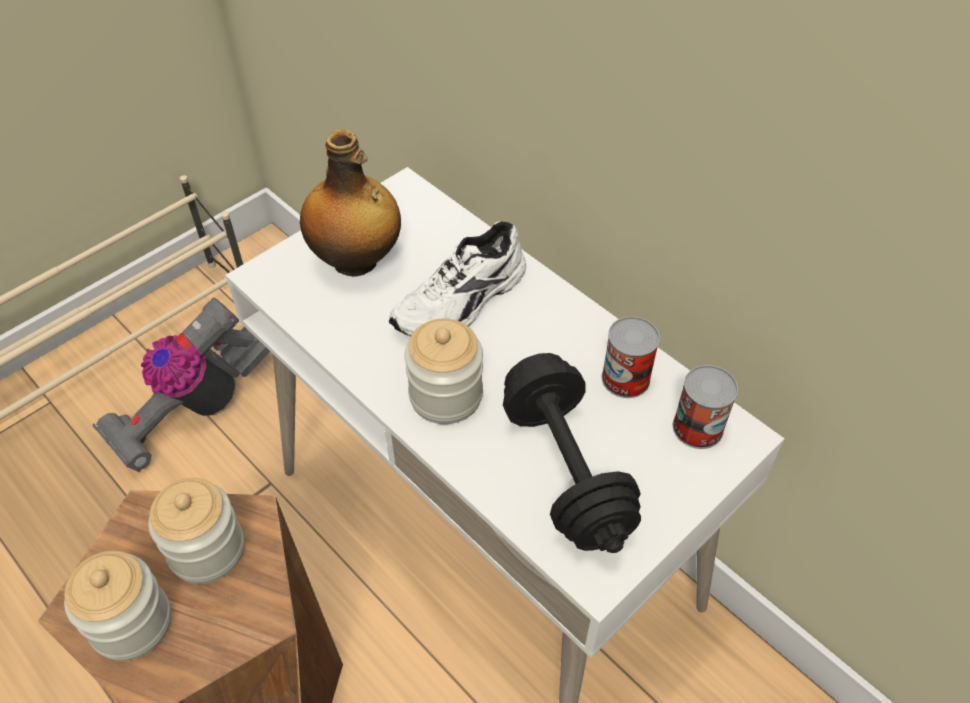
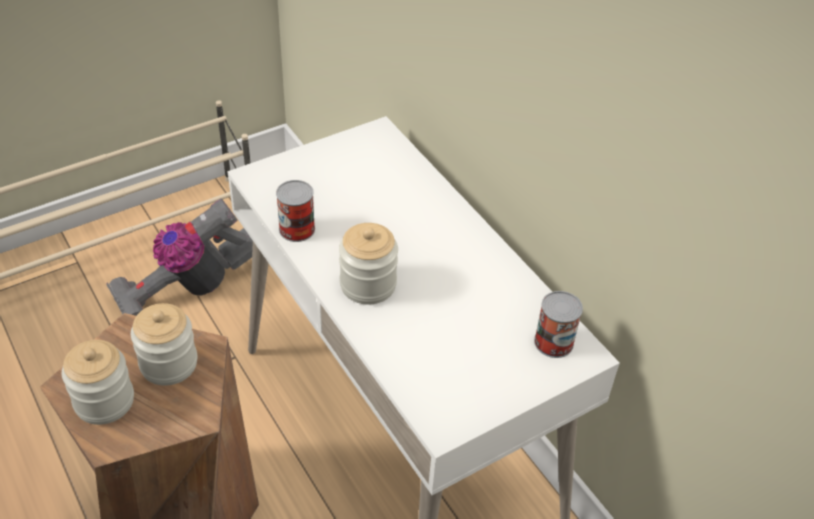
camera: 10 degrees right, 5 degrees down
bottle [300,129,401,277] -> none
white shoe [389,221,526,336] -> none
black dumbbell [503,353,641,553] -> none
can [602,316,660,398] -> can moved to [276,180,315,242]

